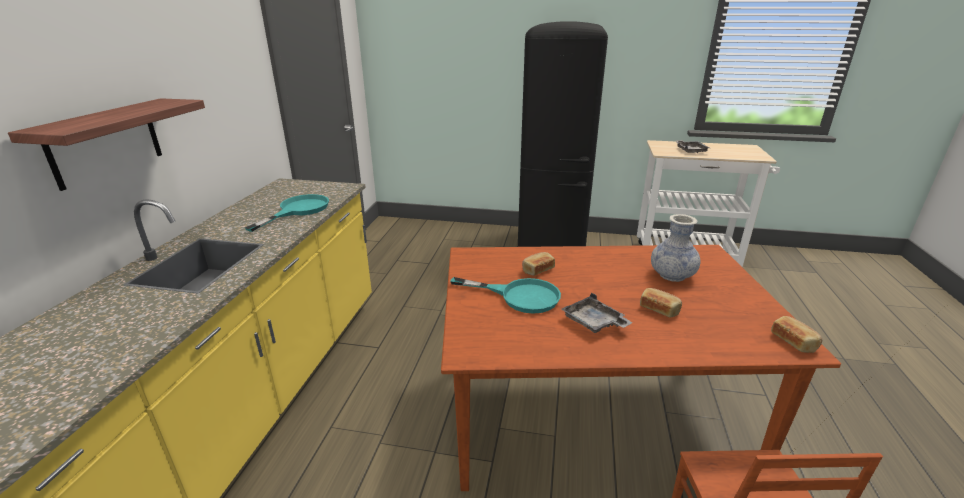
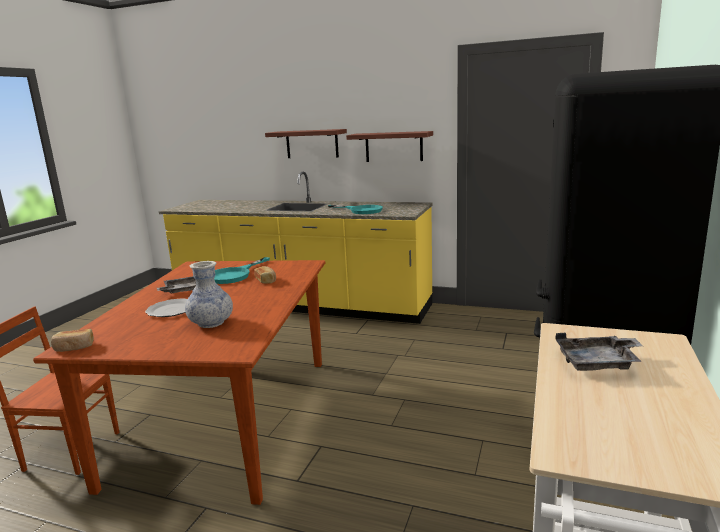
camera: 100 degrees right, 10 degrees down
bread [640,288,682,318] -> plate [145,298,187,317]
none -> shelf [346,131,433,162]

